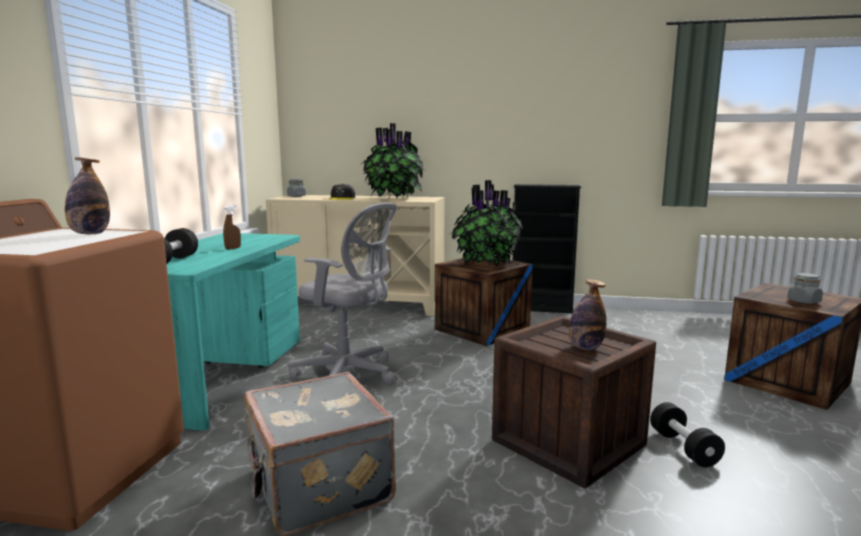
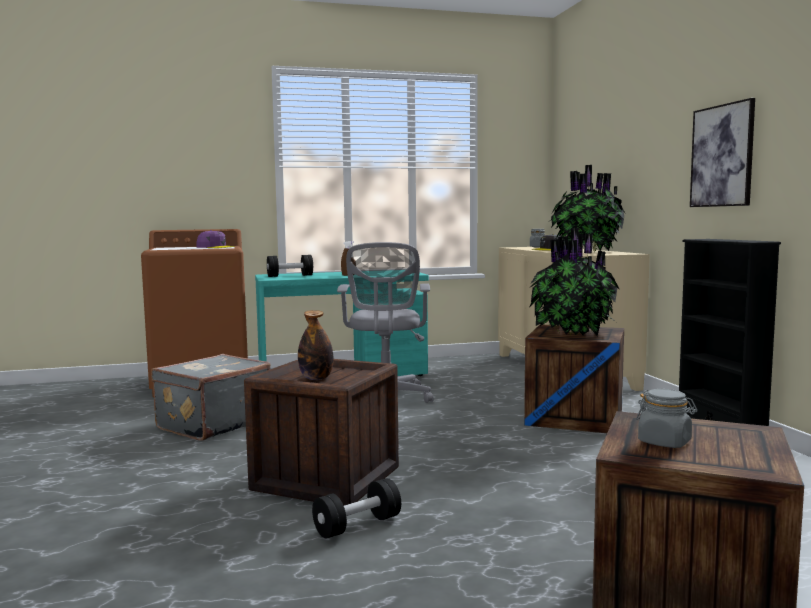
camera: 65 degrees right, 5 degrees down
bottle [65,157,110,234] -> purple cap [196,230,235,248]
none -> picture [690,98,755,207]

